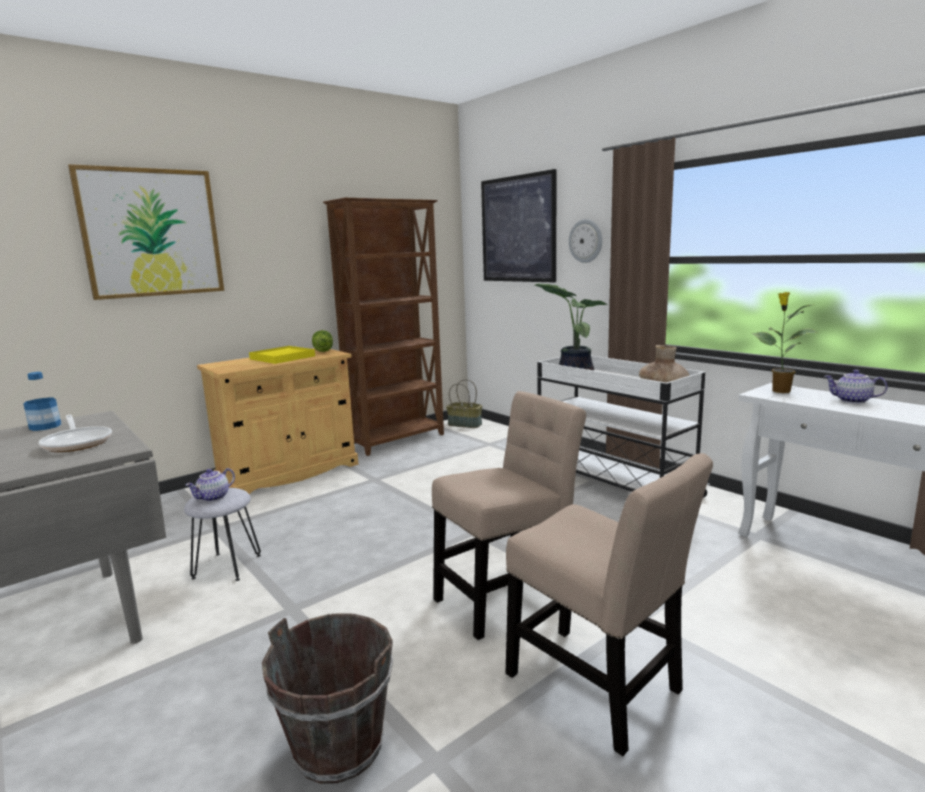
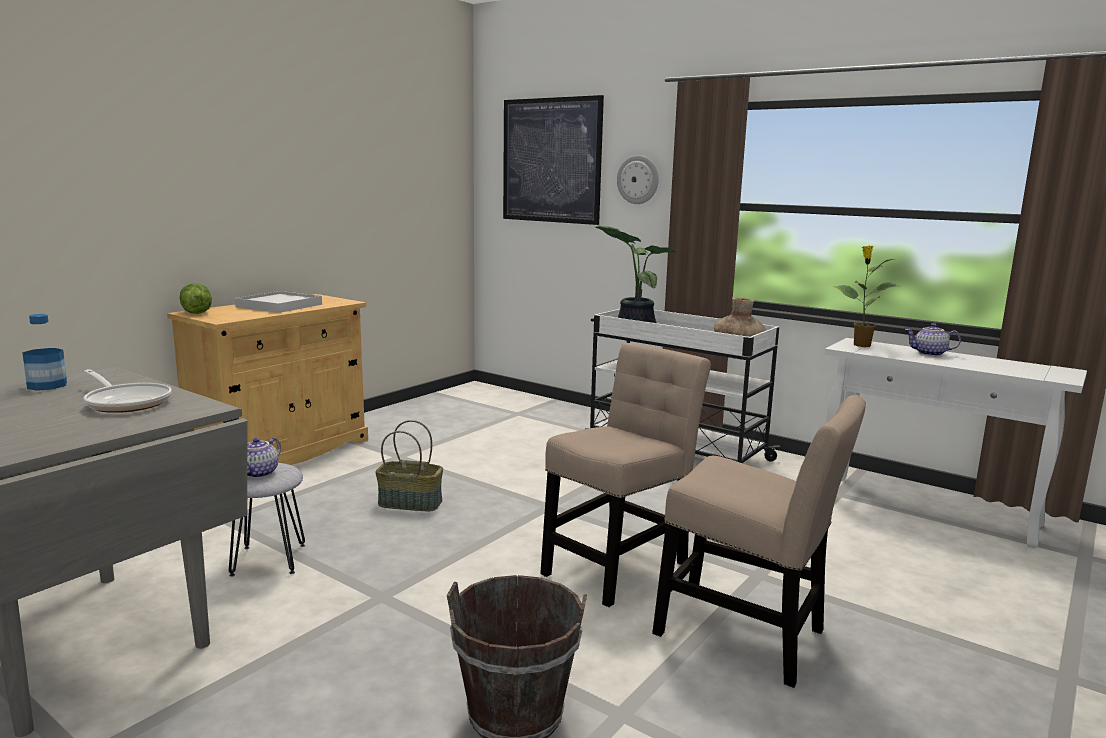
camera: 15 degrees left, 0 degrees up
picture [68,164,224,300] -> none
yellow tray [249,346,315,364] -> white tray [235,291,322,313]
lettuce [312,330,333,352] -> lettuce moved to [180,283,212,314]
brown bookcase [323,198,444,456] -> none
basket [446,379,482,428] -> basket moved to [375,420,443,511]

